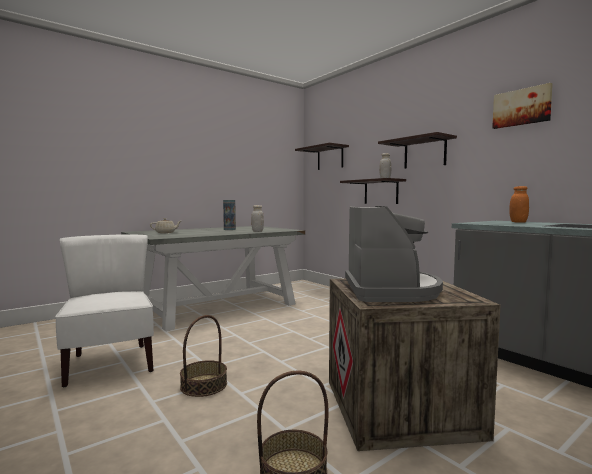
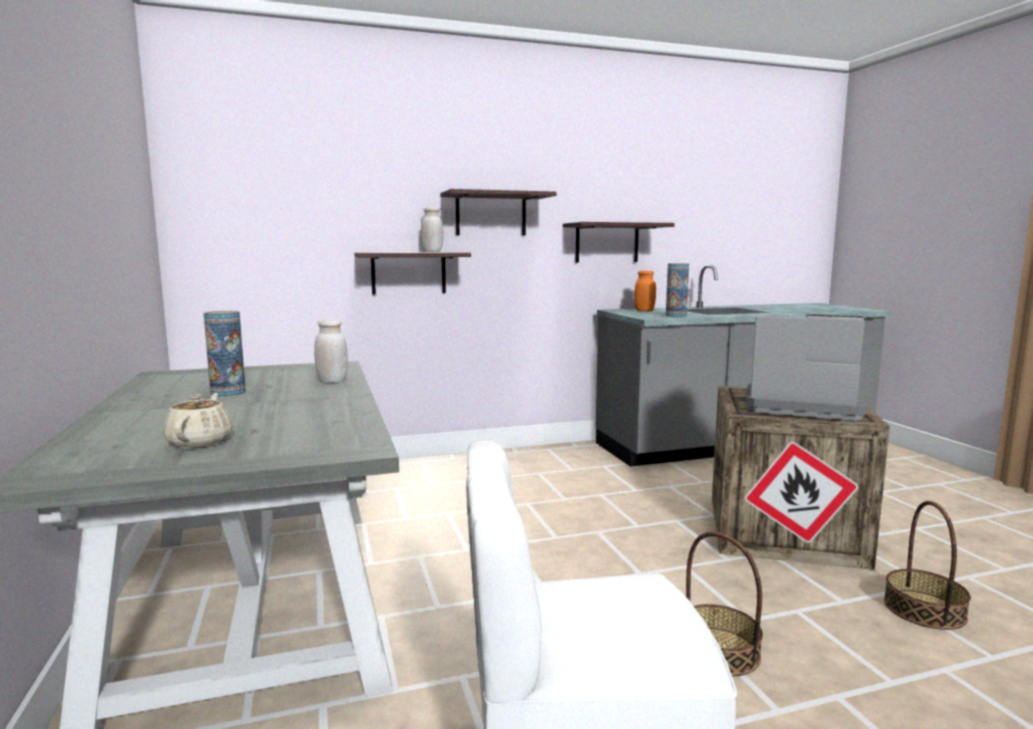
camera: 70 degrees left, 5 degrees up
shelf [295,143,349,170] -> shelf moved to [563,222,674,263]
picture [492,83,553,129] -> none
none -> vase [666,263,689,317]

